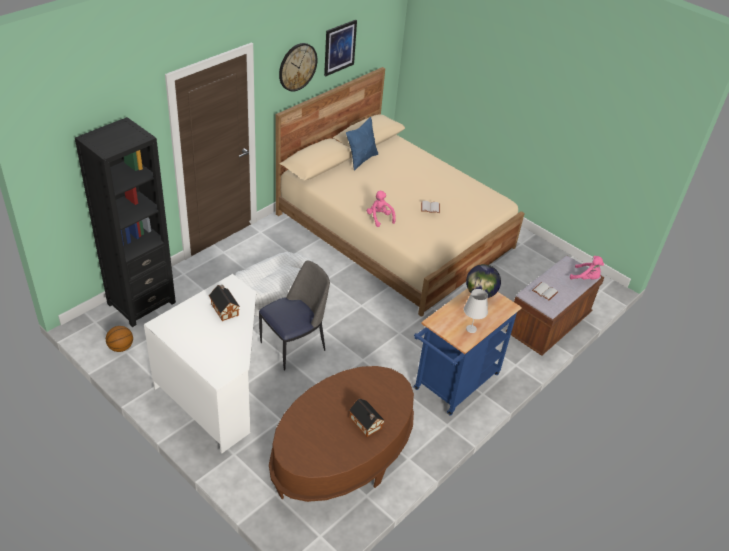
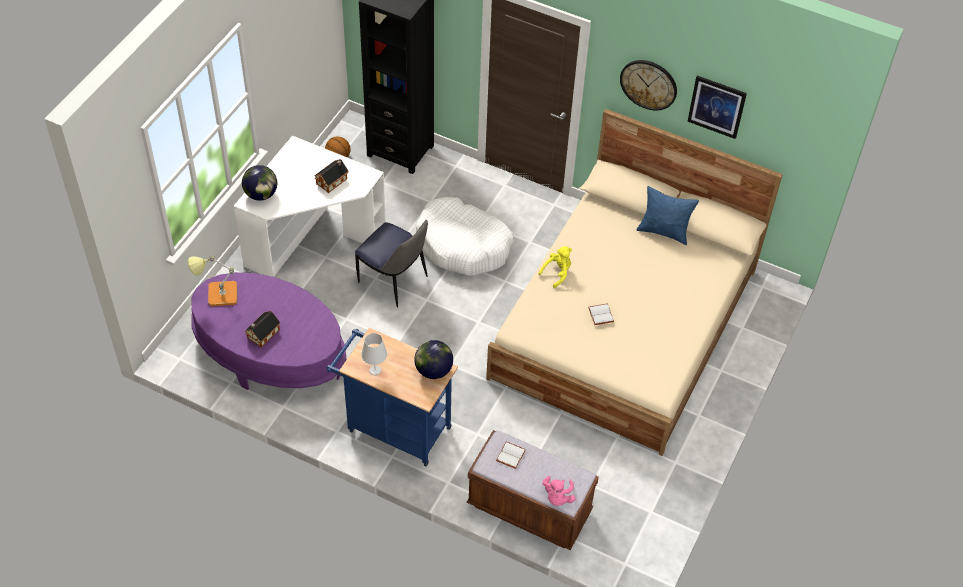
camera: 75 degrees right, 10 degrees up
brown coffee table [269,366,414,502] -> purple coffee table [191,272,346,390]
pink plush toy [367,191,396,227] -> yellow plush toy [539,246,572,288]
none -> table lamp [187,255,237,306]
none -> globe [242,165,277,201]

